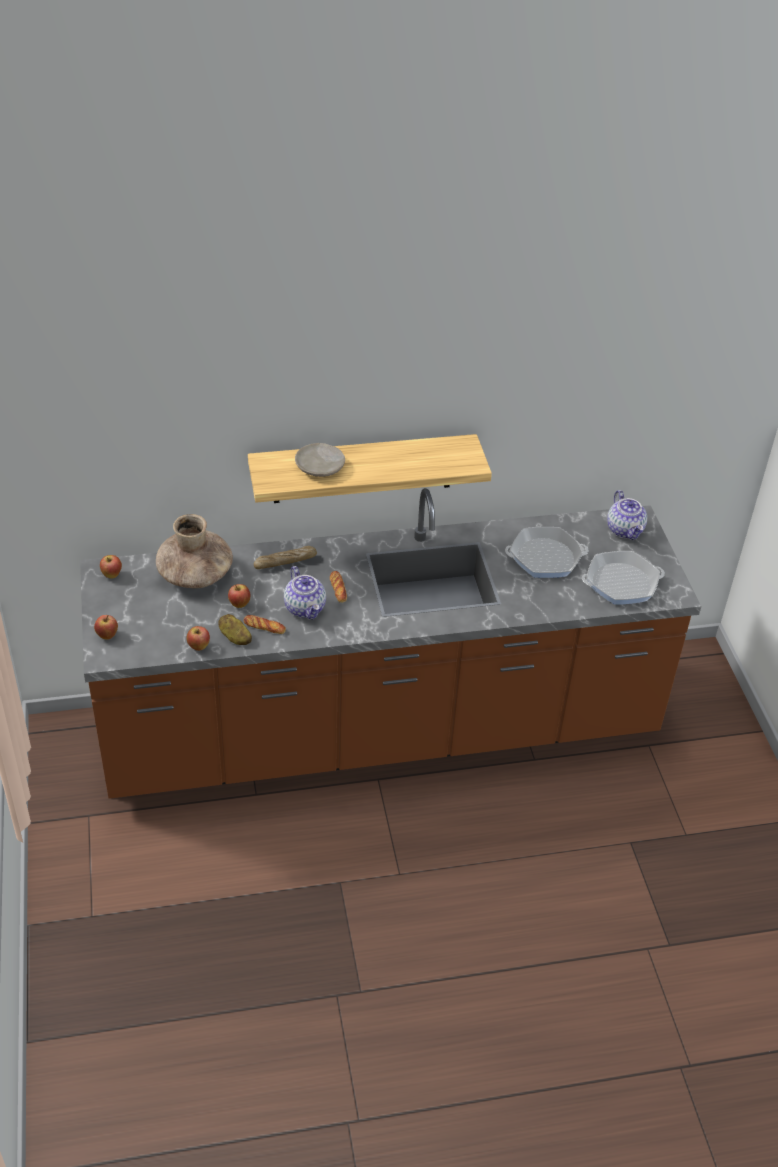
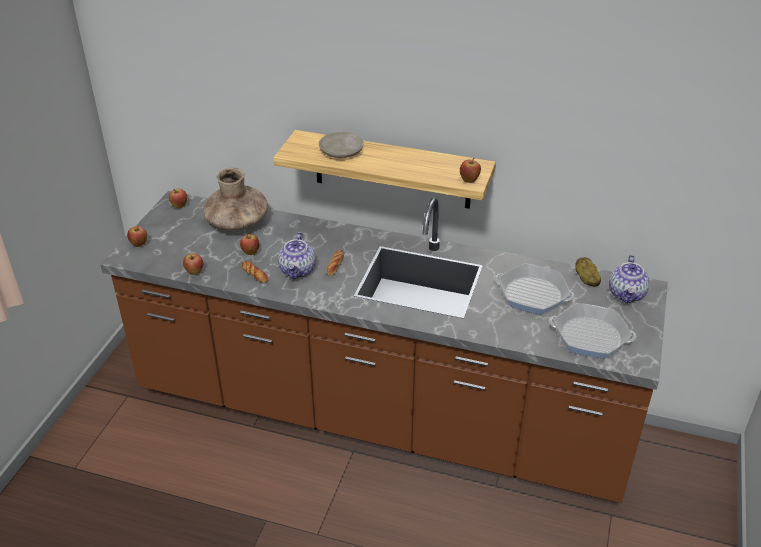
camera: 30 degrees right, 5 degrees down
potato [218,614,252,645] -> potato moved to [575,257,601,287]
bread [254,546,317,569] -> none
none -> apple [460,158,481,183]

